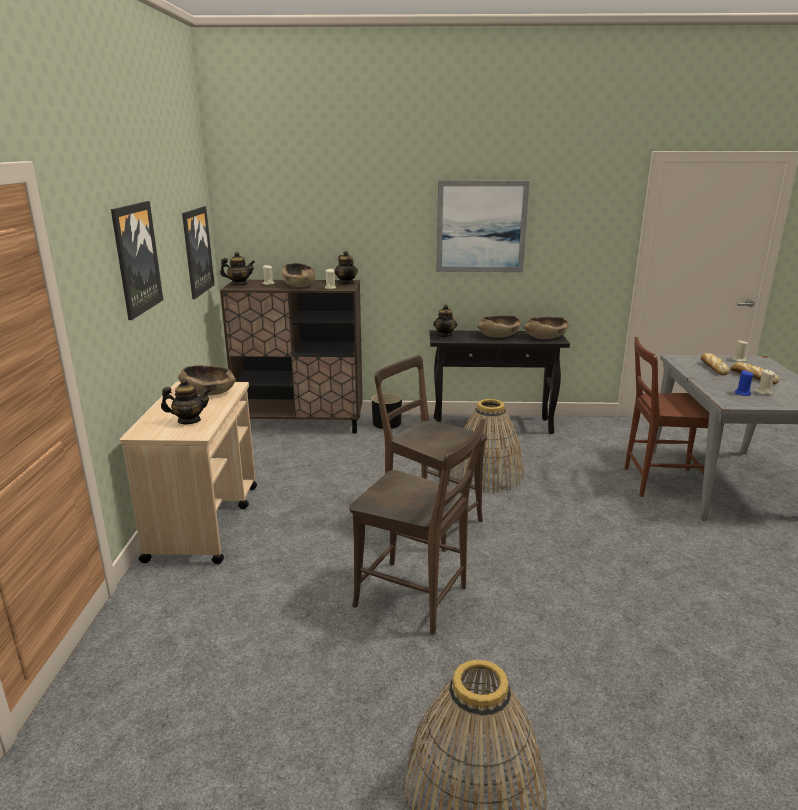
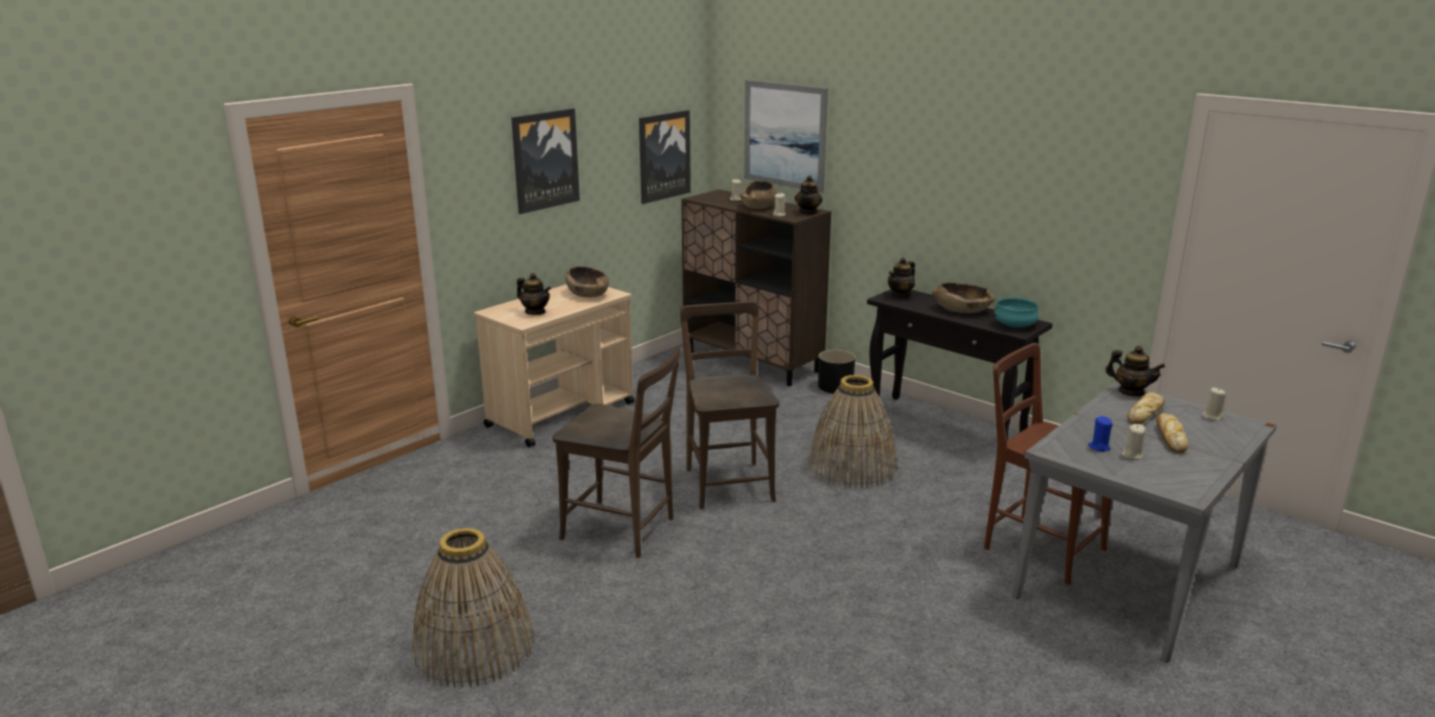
camera: 40 degrees right, 0 degrees up
teapot [220,252,255,285] -> teapot moved to [1105,346,1165,396]
brown chair [350,419,486,635] -> brown chair turned 45 degrees counterclockwise [552,347,681,558]
picture [436,180,530,272] -> picture moved to [744,80,828,193]
brown bowl [524,317,569,339] -> turquoise cooking pot [993,298,1039,327]

